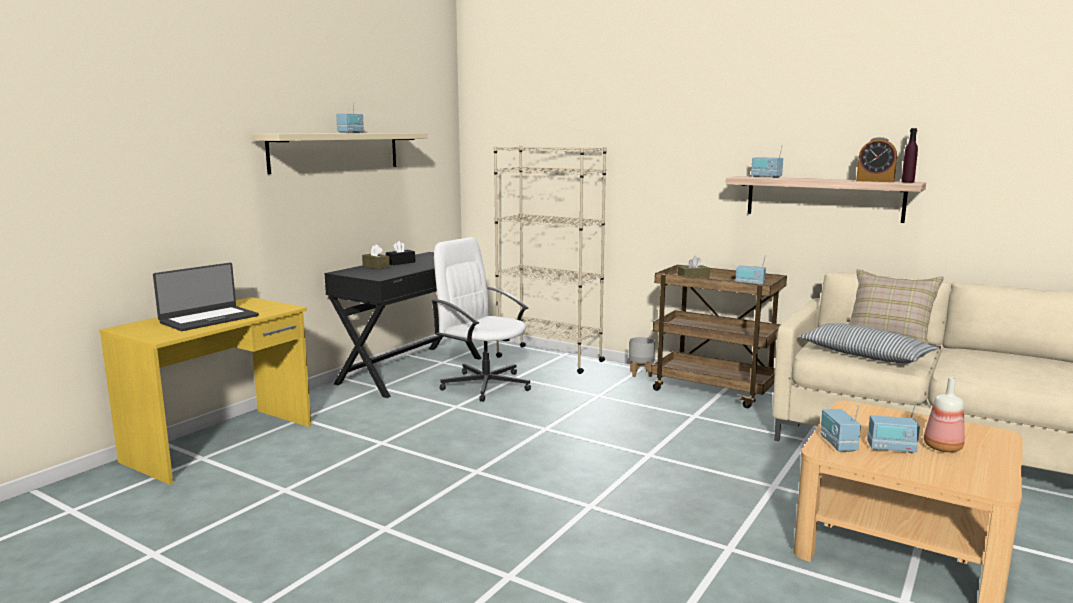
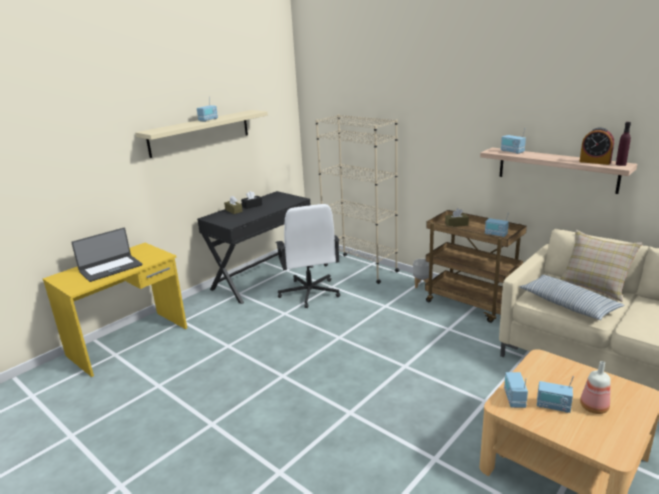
camera: 10 degrees right, 10 degrees up
white office chair [431,237,531,402] -> white office chair turned 150 degrees counterclockwise [276,204,340,308]

